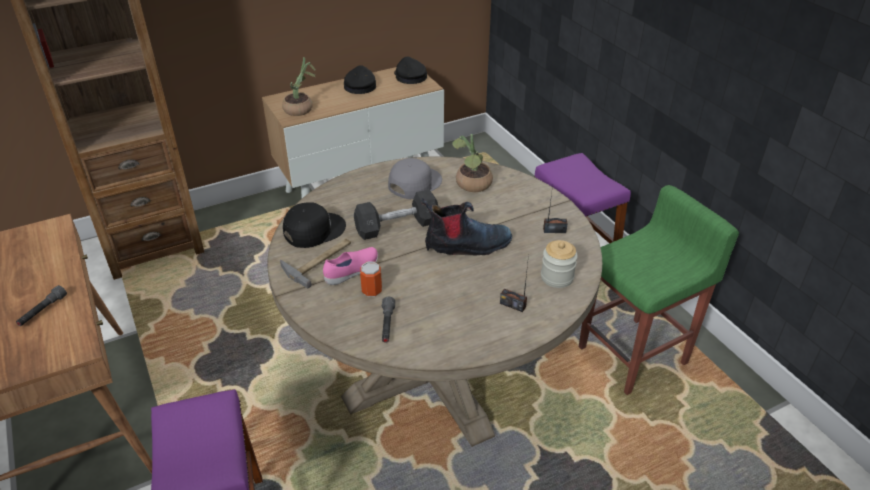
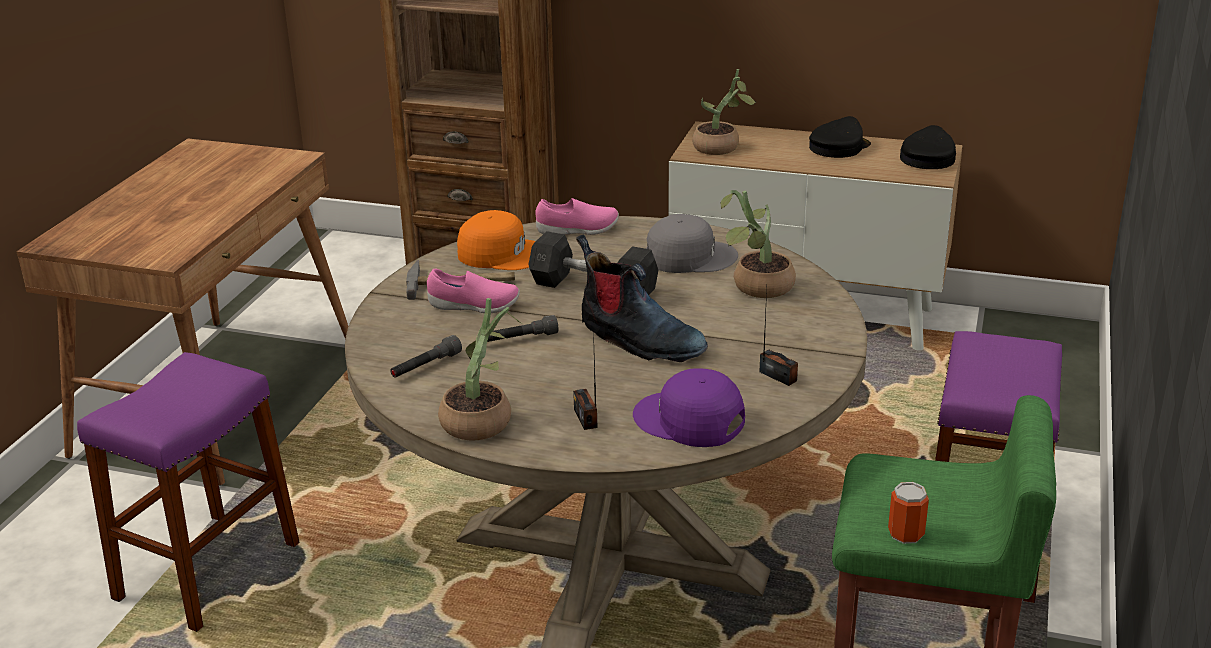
camera: 45 degrees right, 10 degrees down
grey flashlight [16,285,67,326] -> grey flashlight moved to [487,315,559,342]
black cap [283,202,346,248] -> orange cap [457,210,535,270]
can [360,261,382,297] -> can moved to [888,482,929,544]
jar [541,240,578,288] -> purple cap [633,368,745,447]
none -> potted plant [438,298,521,440]
none -> pink shoe [535,198,619,235]

